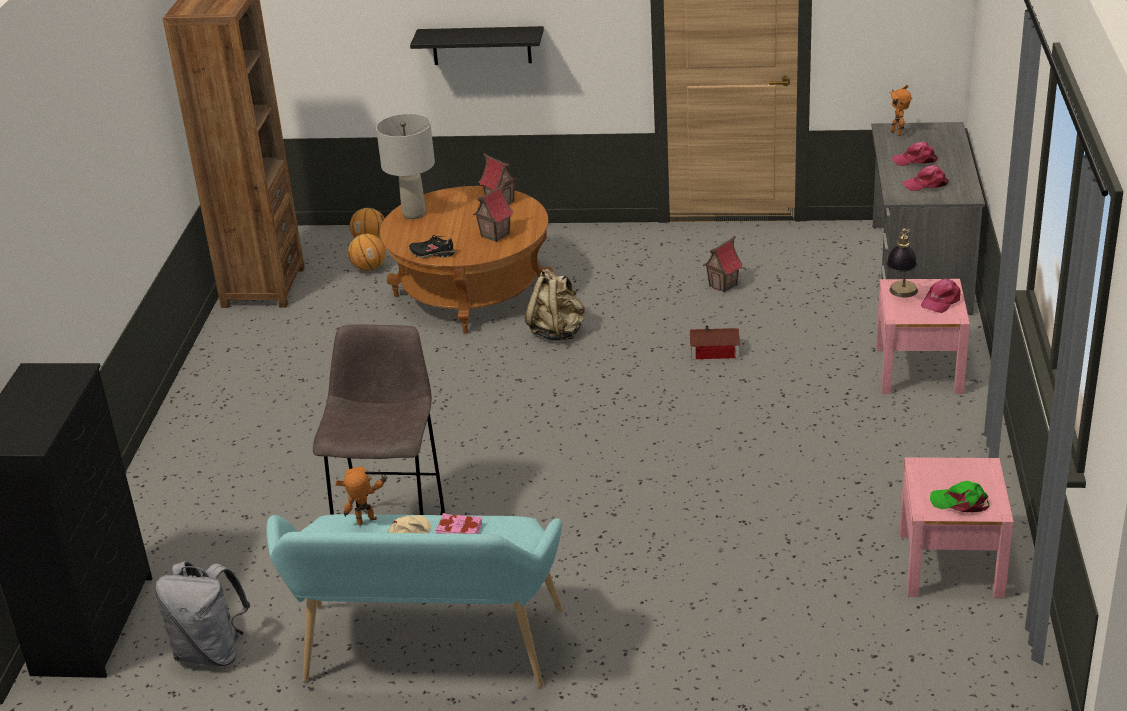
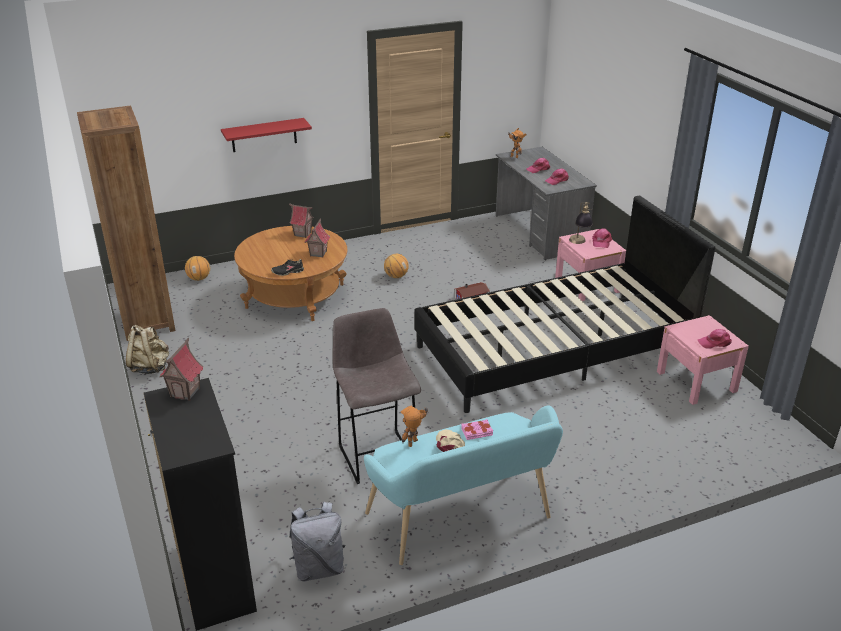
camera: 30 degrees left, 0 degrees up
basketball [348,234,386,271] -> basketball moved to [384,254,409,278]
grey table lamp [376,114,435,219] -> none
black shelf [410,26,544,65] -> red shelf [221,118,312,152]
beige backpack [525,269,585,341] -> beige backpack moved to [126,325,169,374]
toy house [703,236,743,293] -> toy house moved to [159,338,203,401]
green cap [930,481,989,512] -> pink cap [698,329,732,349]
none -> black bed [414,196,715,413]

